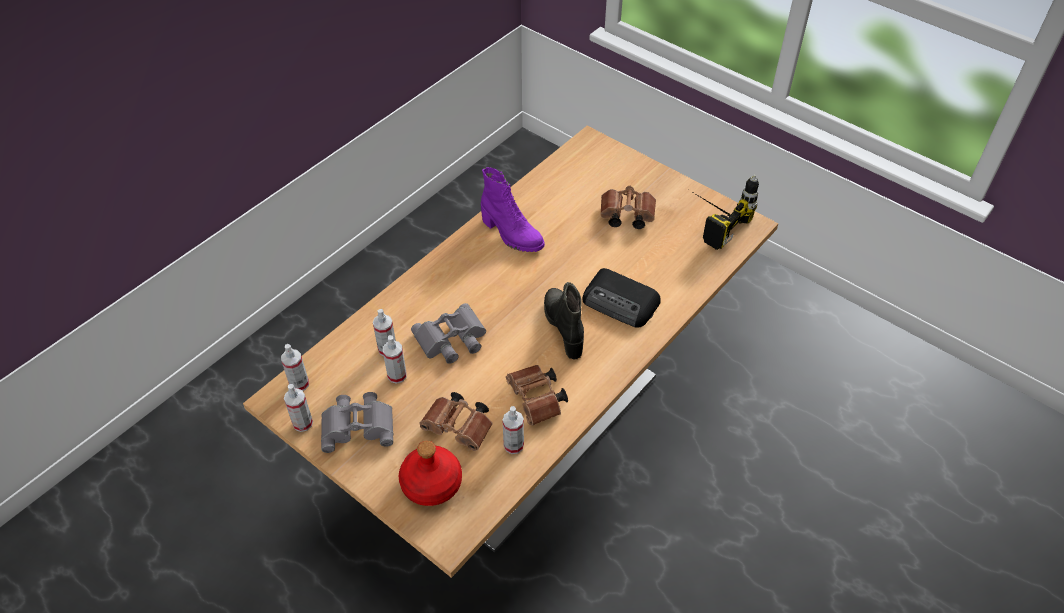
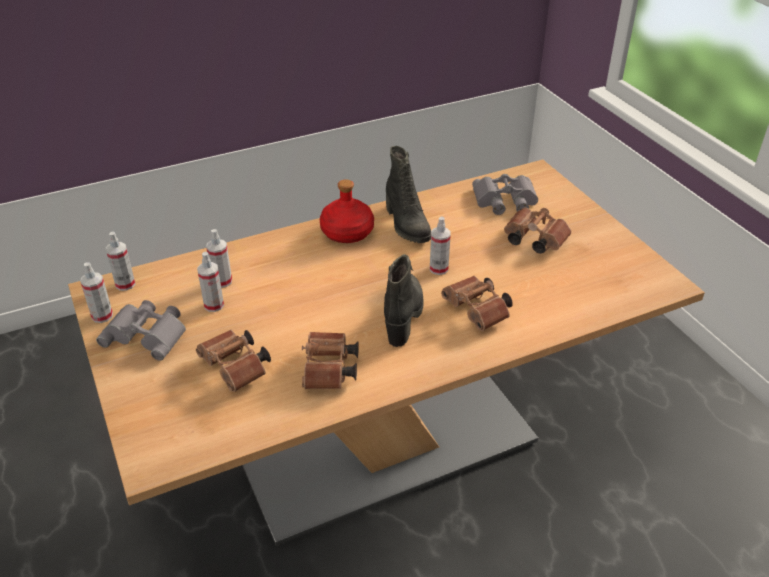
camera: 25 degrees right, 10 degrees down
red bottle [399,441,462,506] -> red bottle moved to [320,179,374,243]
grey binoculars [411,303,486,364] -> grey binoculars moved to [472,174,538,215]
purple boot [481,167,545,252] -> black boot [386,146,431,243]
spray bottle [503,406,524,454] -> spray bottle moved to [430,216,451,275]
radio [582,268,661,328] -> brown binoculars [441,276,513,331]
power drill [694,175,759,250] -> none

